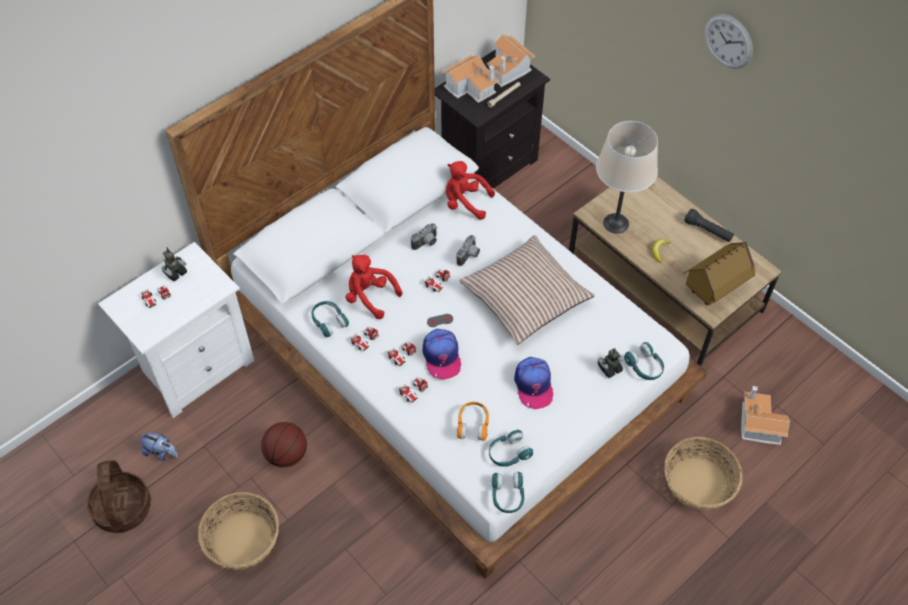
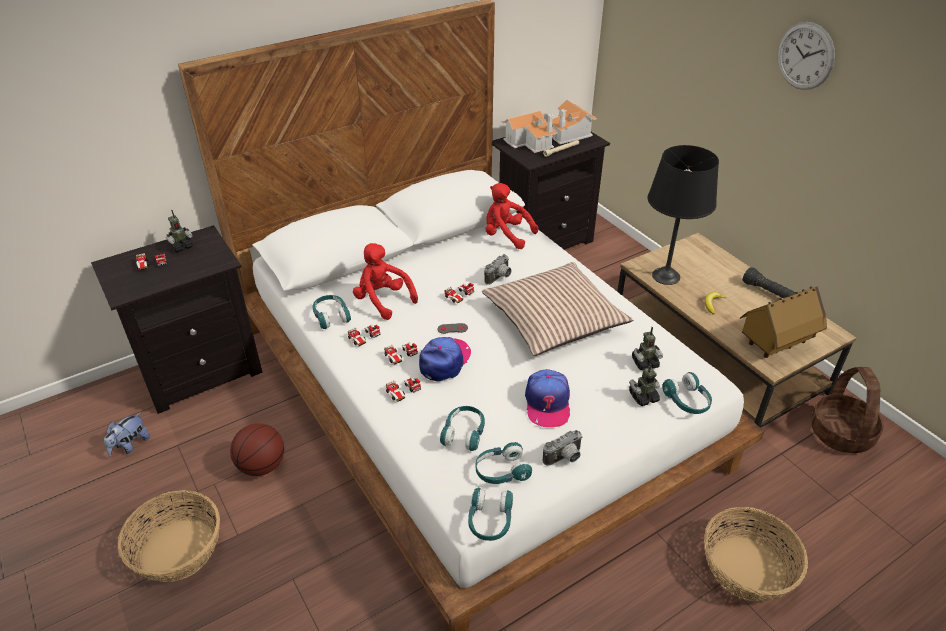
camera: 10 degrees right, 15 degrees down
basket [87,460,151,533] -> basket moved to [811,367,884,453]
white nightstand [98,242,254,418] -> black nightstand [91,225,263,414]
plush toy [138,433,178,461] -> plush toy turned 90 degrees clockwise [104,413,150,456]
camera [411,223,437,250] -> camera moved to [543,430,583,466]
cap [422,329,461,379] -> cap turned 150 degrees counterclockwise [419,337,471,381]
orange headphones [457,402,489,441] -> turquoise headphones [440,406,485,451]
beige table lamp [596,121,658,234] -> black table lamp [648,145,719,285]
toy house [741,386,790,445] -> none
none -> toy robot [632,327,663,370]

